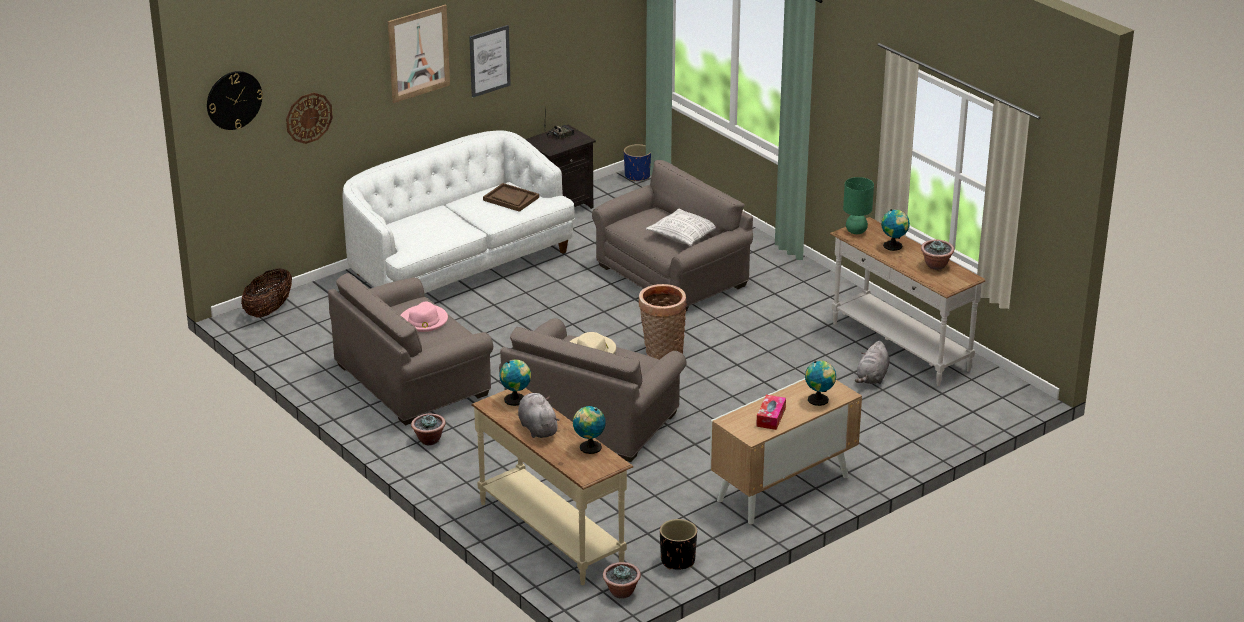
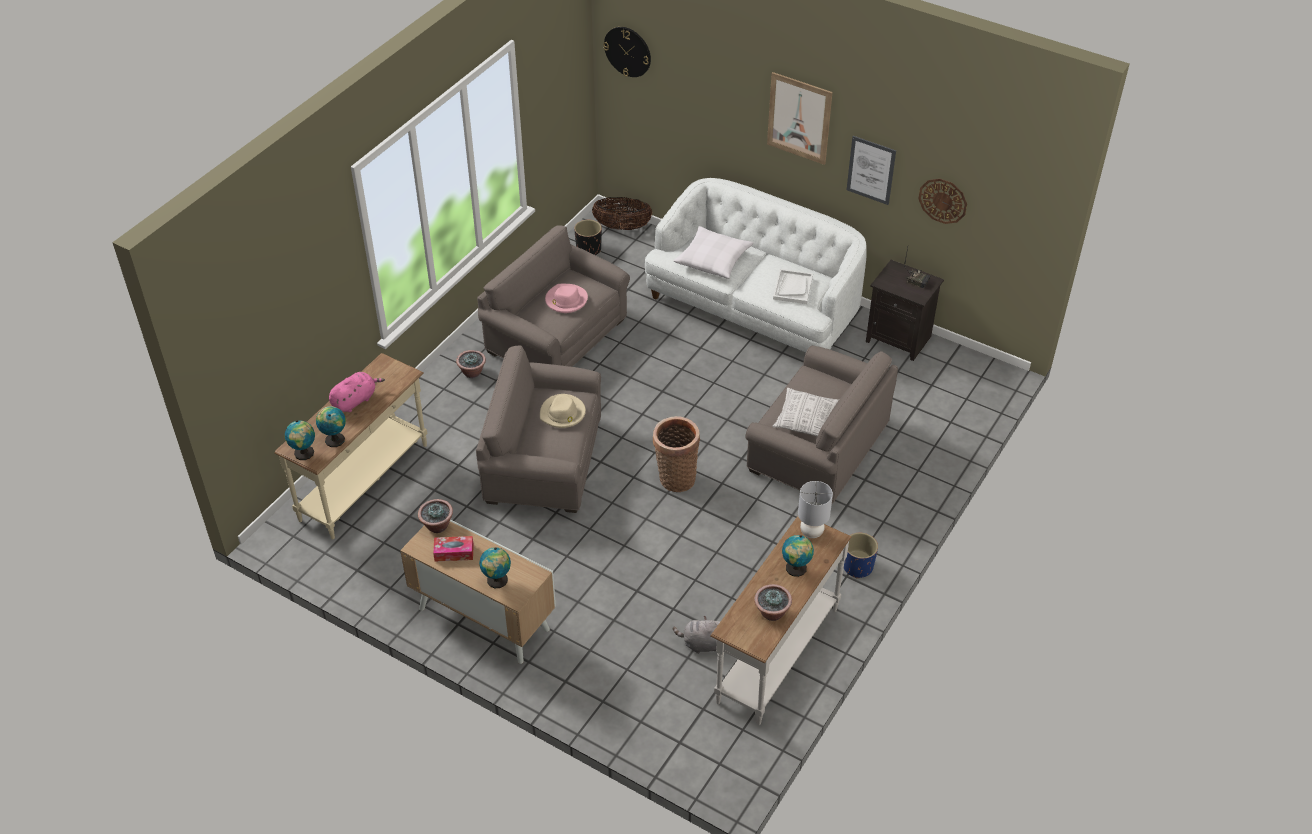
camera: 70 degrees right, 15 degrees up
wall clock [286,92,333,144] -> wall clock moved to [918,179,967,224]
brown tray [483,183,539,212] -> white tray [773,269,813,304]
globe [500,359,531,406] -> globe moved to [285,420,315,460]
grey plush toy [518,393,560,438] -> pink plush toy [329,372,385,412]
potted plant [603,562,641,598] -> potted plant moved to [418,499,453,533]
blue planter [624,144,651,181] -> blue planter moved to [844,533,878,579]
black planter [660,519,697,570] -> black planter moved to [574,220,602,255]
green table lamp [843,177,874,234] -> grey table lamp [798,481,833,538]
none -> white pillow [674,226,754,279]

